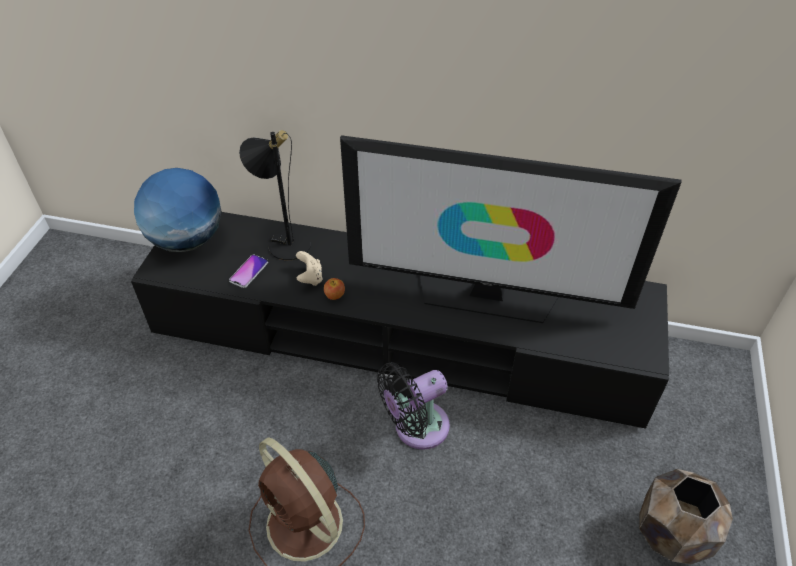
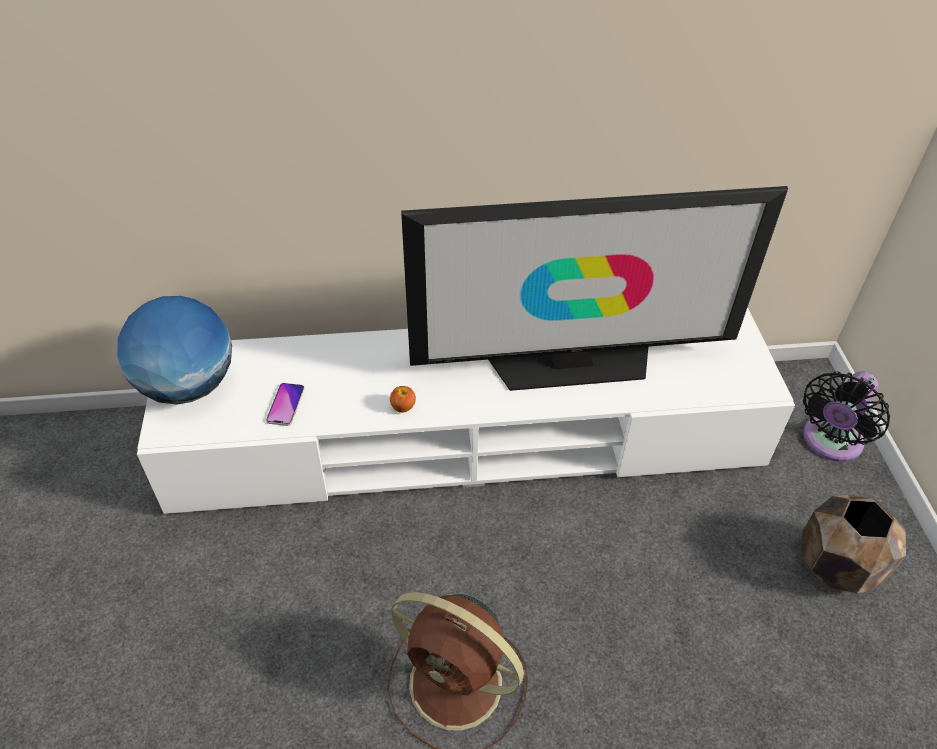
camera: 20 degrees left, 0 degrees up
black tv stand [131,212,669,429] -> white tv stand [137,307,795,514]
black table lamp [239,130,311,260] -> none
beige game controller [296,251,322,286] -> none
black fan [377,362,450,449] -> black fan moved to [803,371,890,462]

